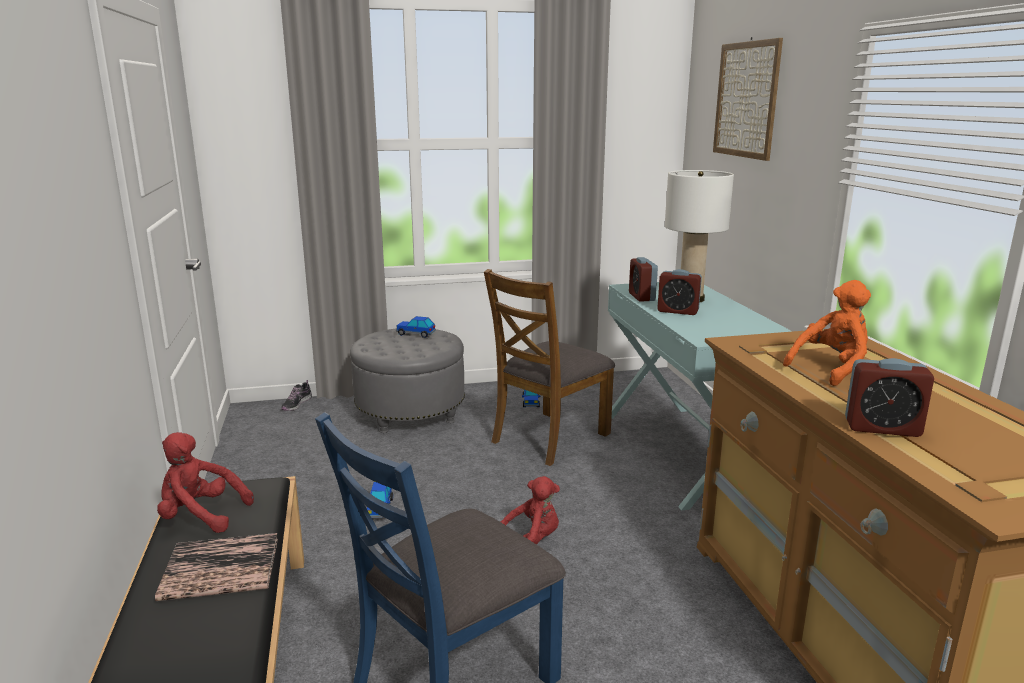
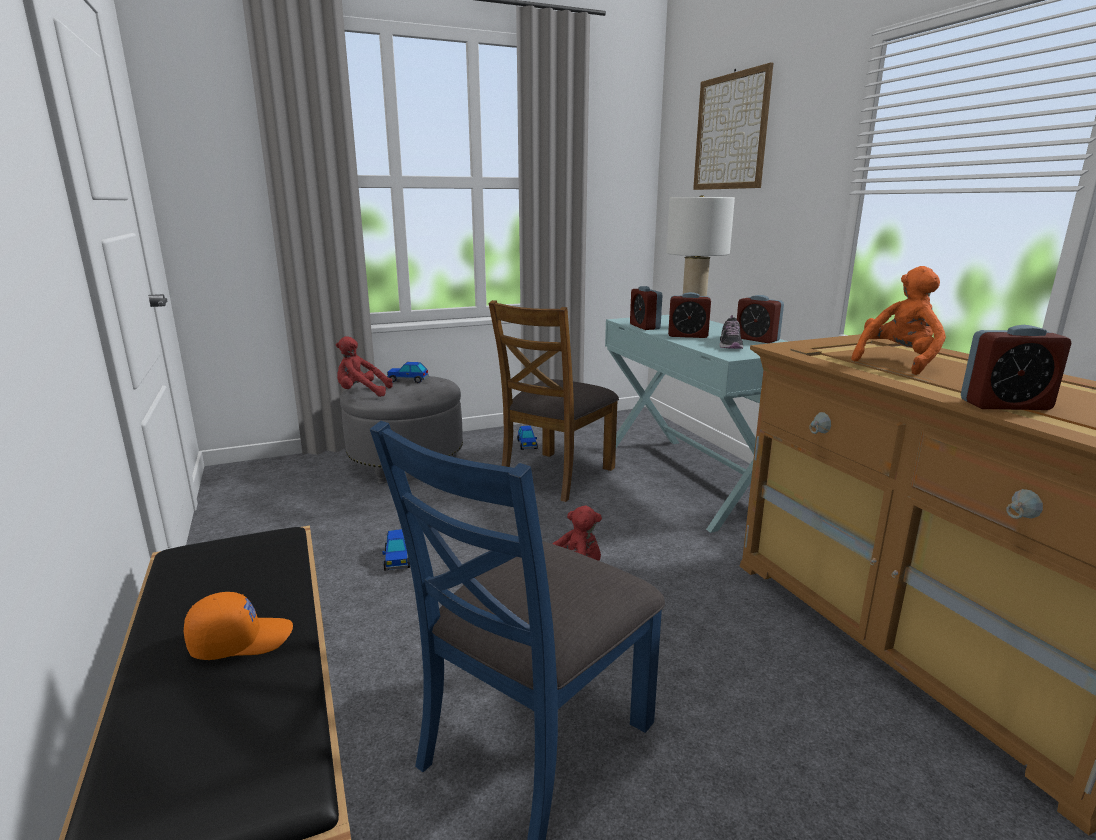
camera: 10 degrees left, 0 degrees up
book [155,533,278,601] -> orange cap [184,592,293,660]
red plush toy [157,432,254,533] -> red plush toy moved to [336,336,393,397]
shoe [281,380,312,411] -> shoe moved to [719,315,743,349]
none -> alarm clock [737,295,784,343]

